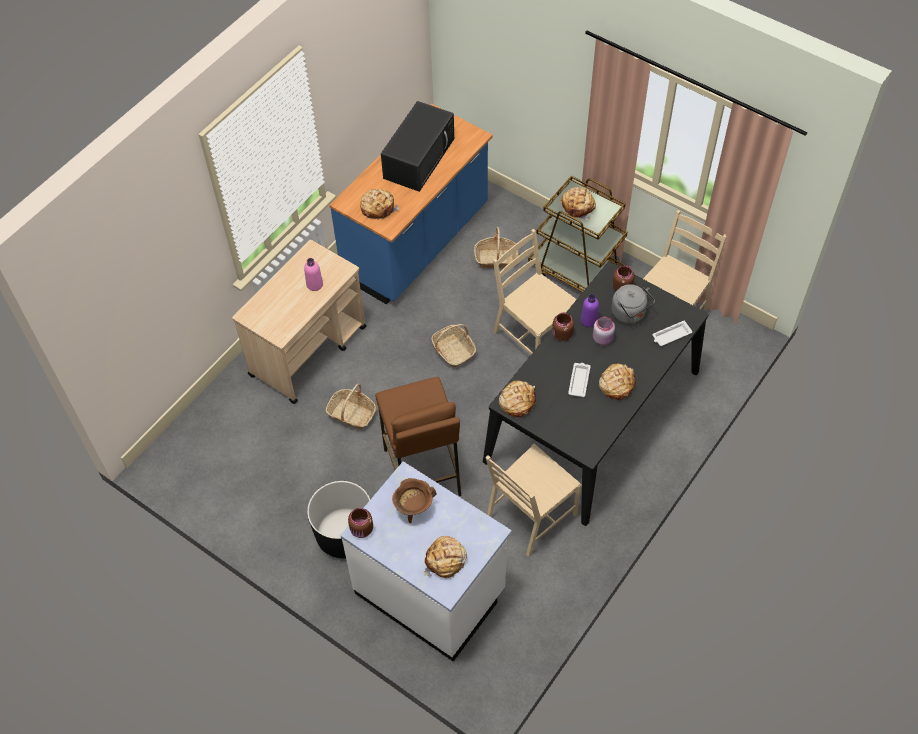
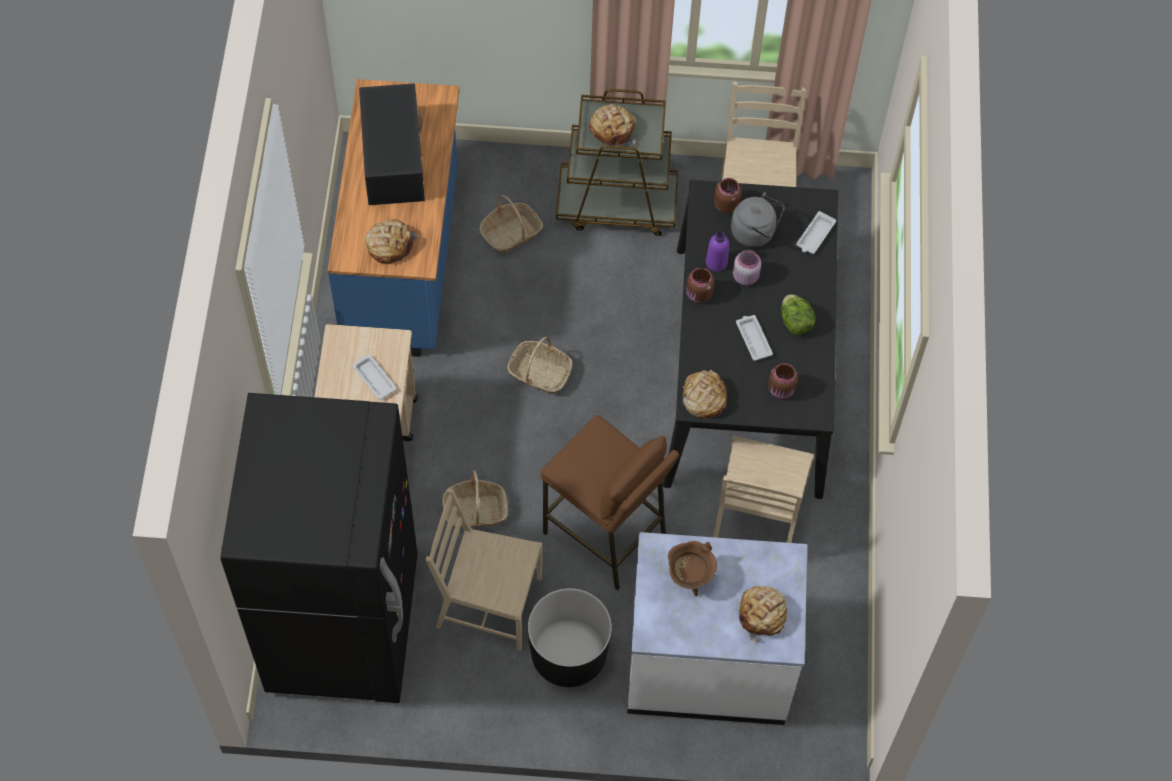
camera: 35 degrees left, 5 degrees up
pink bottle [304,258,323,291] -> white tray [352,355,397,400]
brown jar [348,508,373,538] -> brown jar moved to [768,363,798,399]
beige chair [493,229,577,354] -> beige chair moved to [426,488,542,651]
bread [599,364,636,400] -> lettuce [781,294,816,335]
none -> black fridge [221,393,417,703]

